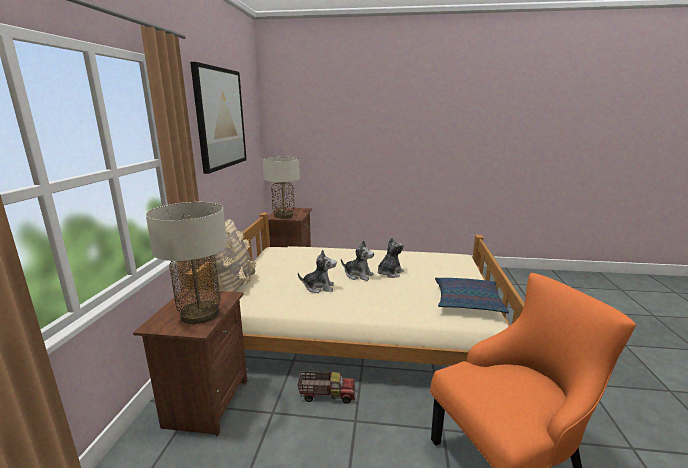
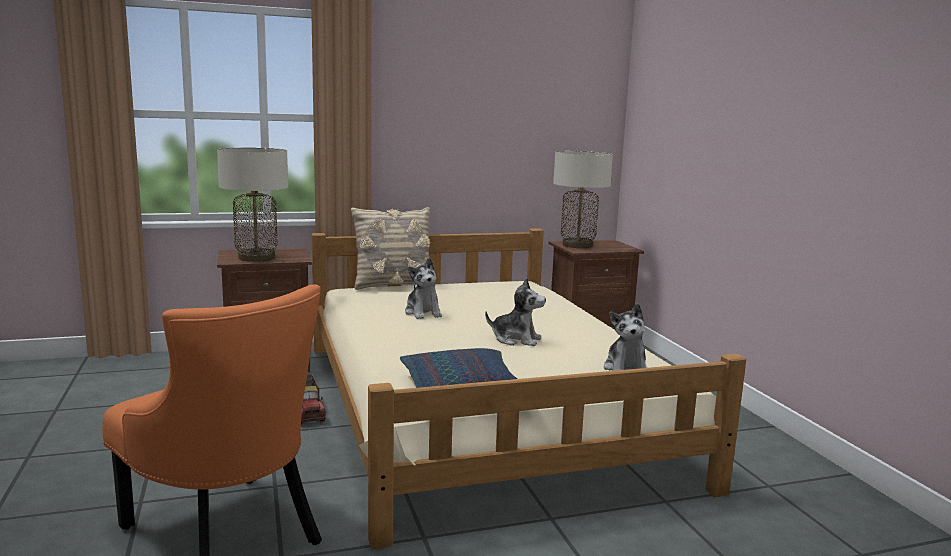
camera: 65 degrees right, 5 degrees down
picture [190,62,247,174] -> none
plush toy [341,240,374,281] -> plush toy moved to [604,304,648,371]

